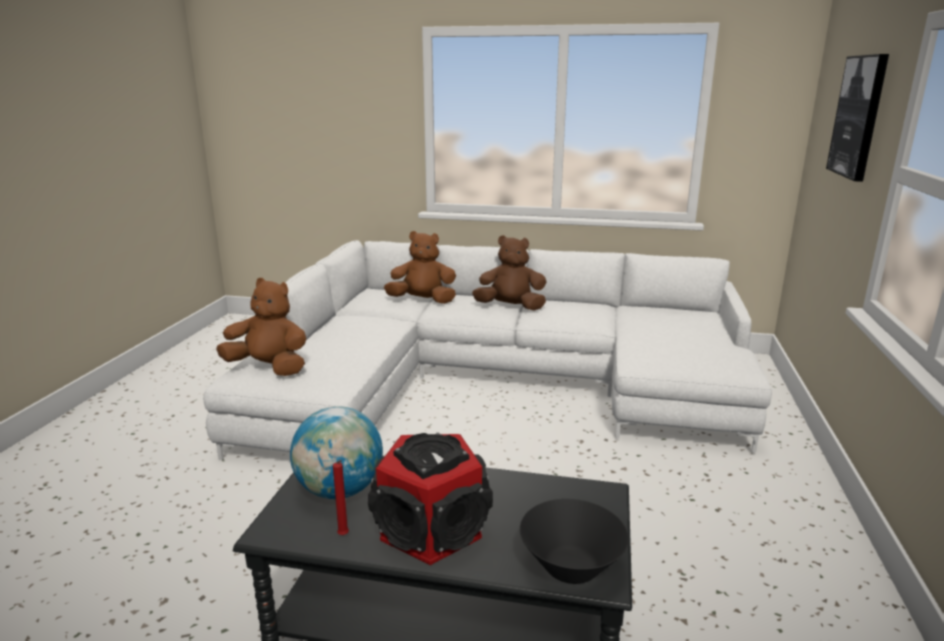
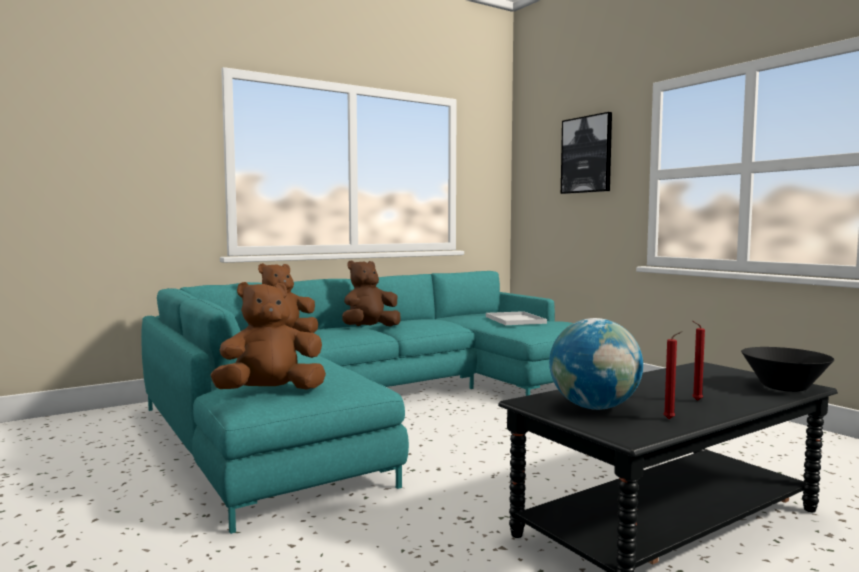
camera: 45 degrees left, 15 degrees down
white sofa [203,240,772,460] -> turquoise sofa [141,271,573,534]
speaker [368,433,493,565] -> red candle [692,321,705,401]
none -> white tray [486,311,547,325]

